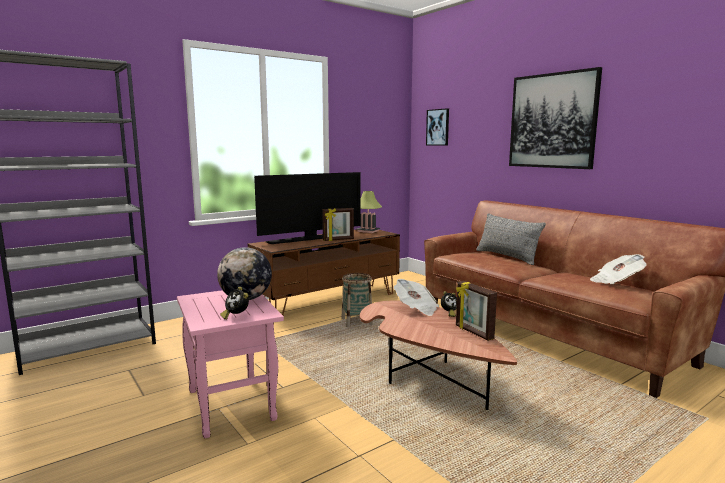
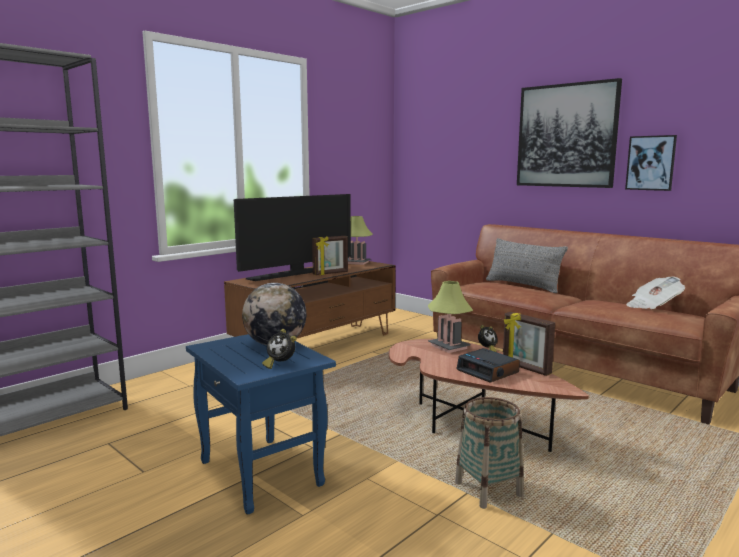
camera: 10 degrees left, 0 degrees up
pink side table [177,290,284,438] -> blue side table [186,334,336,515]
basket [341,273,373,327] -> basket moved to [455,397,524,509]
newspaper [394,279,440,316] -> table lamp [428,281,473,353]
picture [426,108,449,146] -> picture moved to [625,135,677,191]
none -> alarm clock [456,348,520,383]

